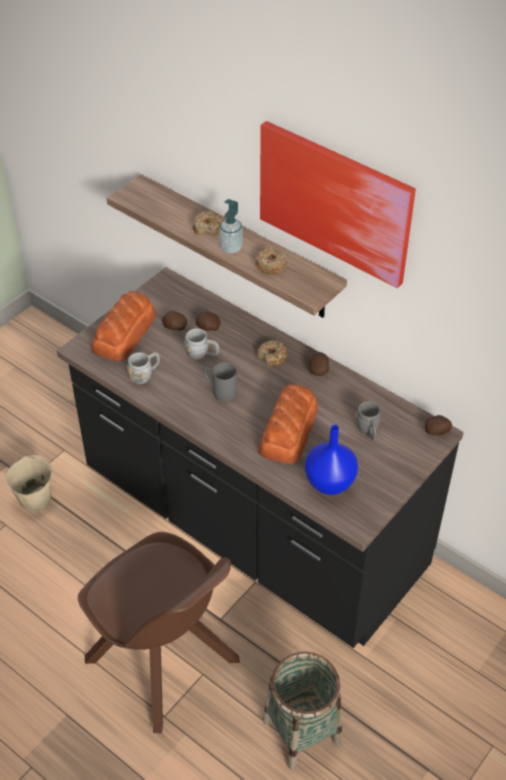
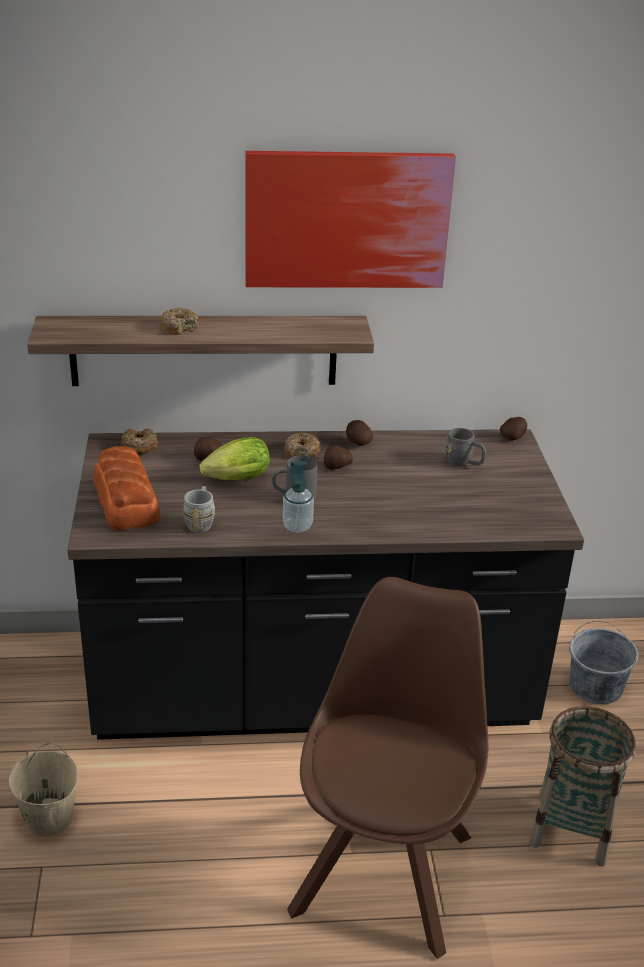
camera: 45 degrees left, 15 degrees down
brown chair [78,532,240,734] -> brown chair turned 75 degrees counterclockwise [287,577,488,959]
potato [162,311,187,330] -> potato moved to [324,446,353,470]
grey mug [185,329,219,360] -> lettuce [199,437,270,480]
soap dispenser [219,199,243,254] -> soap dispenser moved to [283,460,314,533]
donut [255,247,287,275] -> donut moved to [121,428,158,454]
bread [259,384,318,464] -> none
blue vase [305,425,358,495] -> none
none -> grey bucket [569,621,639,704]

